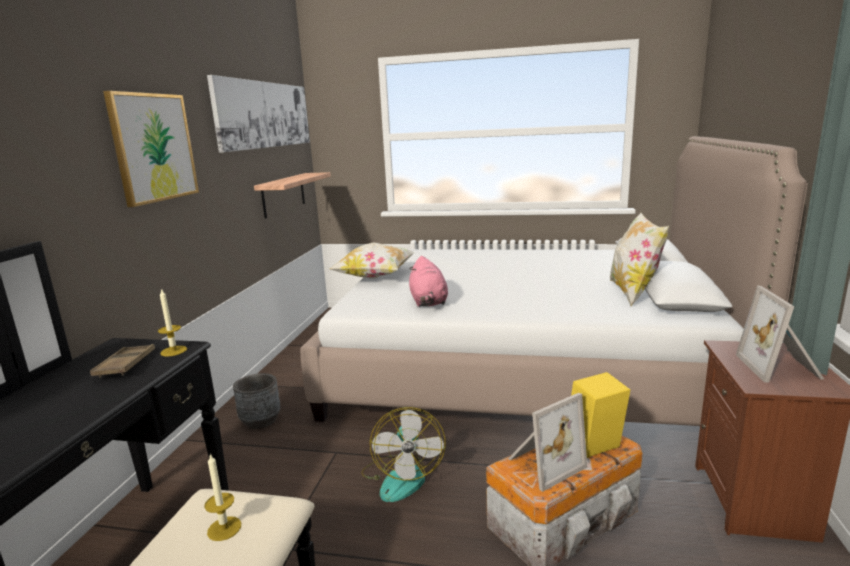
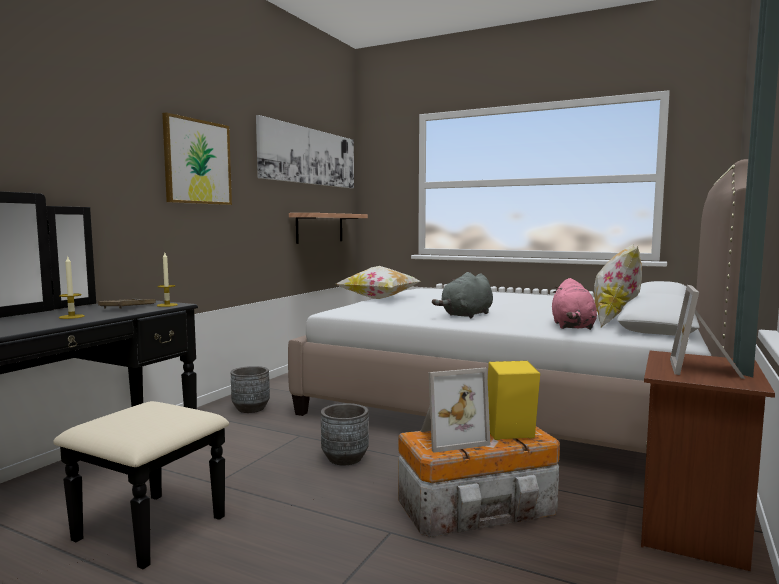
camera: 15 degrees right, 10 degrees down
candle [204,454,241,541] -> candle moved to [59,257,85,319]
fan [361,407,445,502] -> grey planter [321,403,369,465]
pink plush toy [409,256,448,307] -> pink plush toy moved to [552,278,597,330]
none -> grey plush toy [432,272,493,318]

